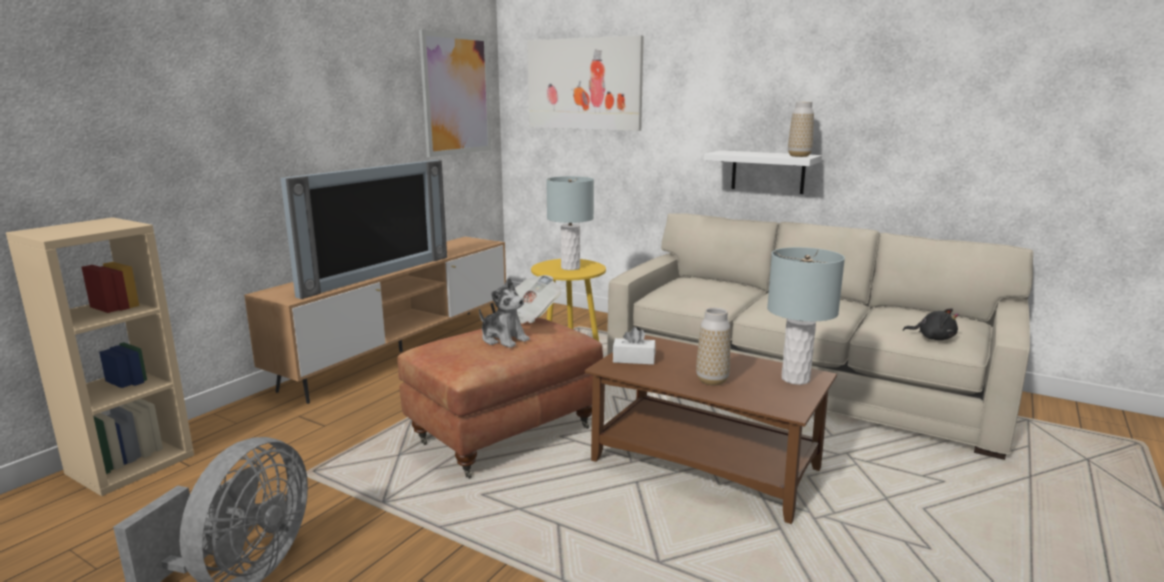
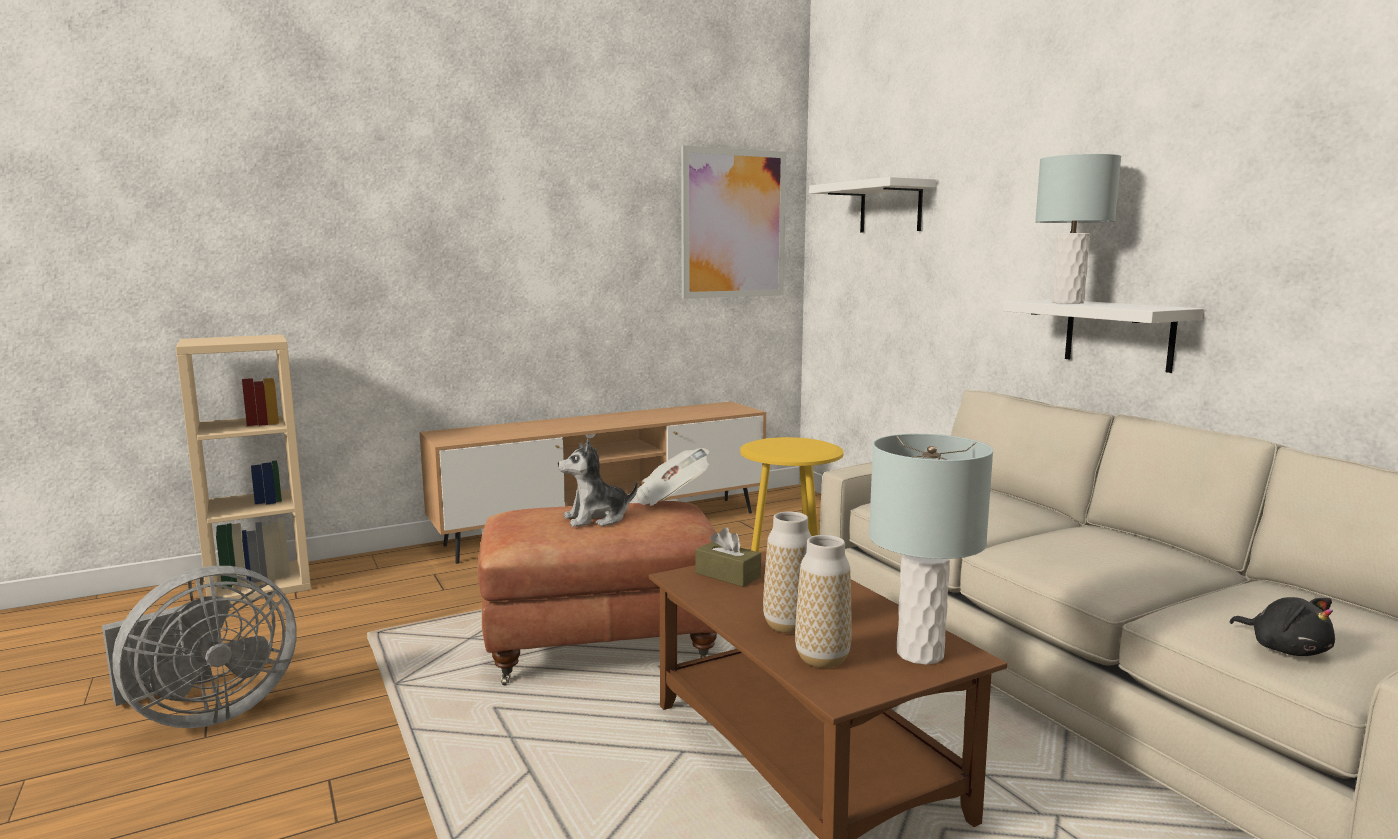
camera: 30 degrees right, 5 degrees down
television [280,160,447,299] -> none
plush toy [479,278,530,348] -> plush toy turned 90 degrees clockwise [558,439,638,527]
picture [527,35,644,131] -> white shelf [809,177,936,233]
grey table lamp [546,176,594,270] -> grey table lamp moved to [1035,154,1121,304]
white tissue box [613,327,656,365] -> brown tissue box [695,527,761,587]
vase [788,102,814,157] -> vase moved to [795,535,852,668]

